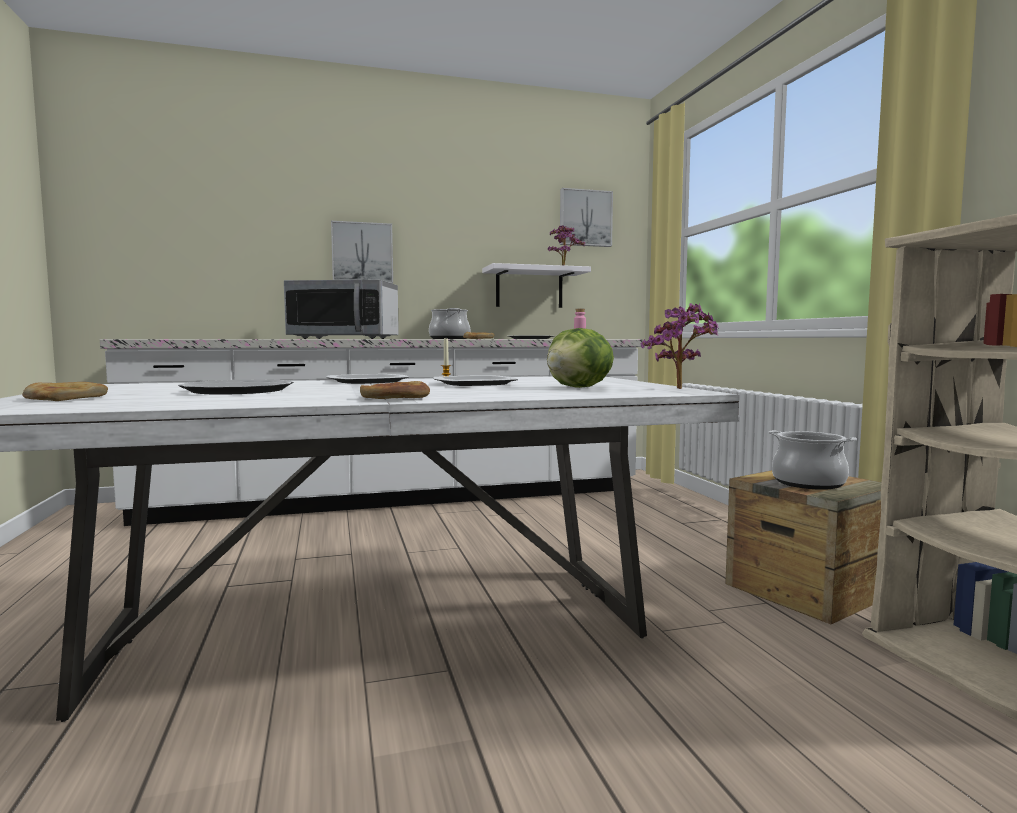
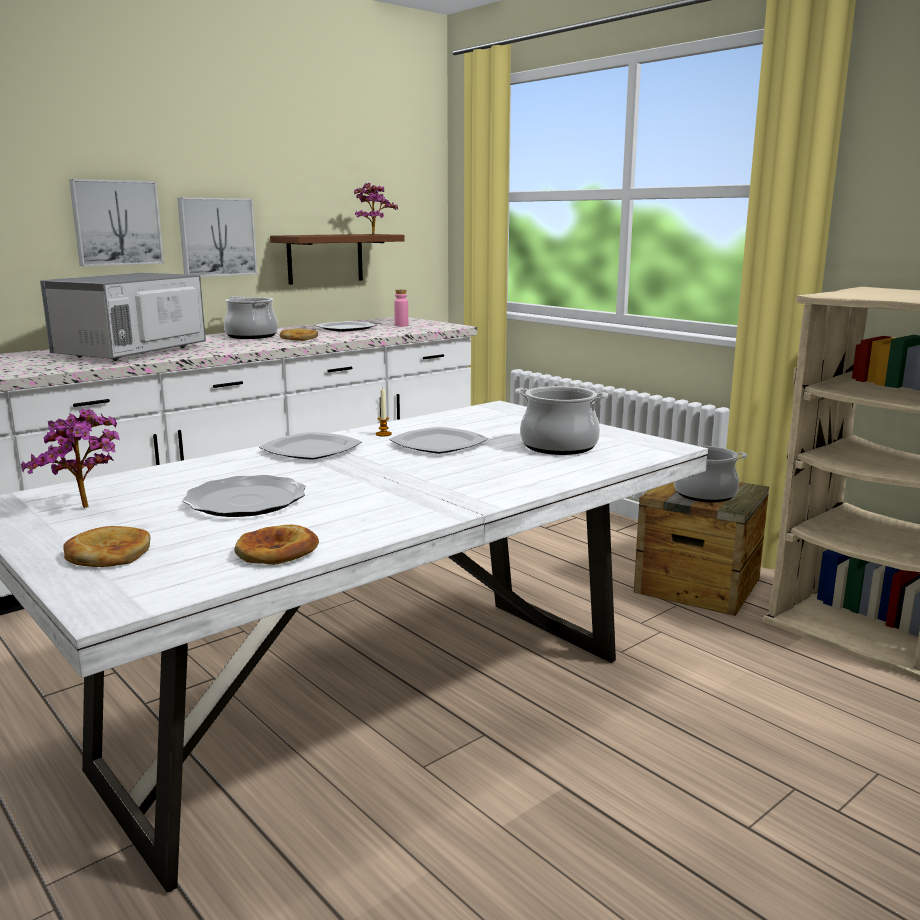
camera: 25 degrees left, 10 degrees up
microwave [284,280,399,339] -> microwave turned 135 degrees clockwise [40,273,206,361]
bread [360,381,430,399] -> bread moved to [234,525,319,565]
white shelf [482,263,591,308] -> brown shelf [270,234,405,285]
lettuce [547,328,614,388] -> cooking pot [515,386,608,455]
picture [560,188,613,247] -> picture moved to [177,198,257,277]
potted plant [641,303,718,389] -> potted plant moved to [21,409,120,508]

